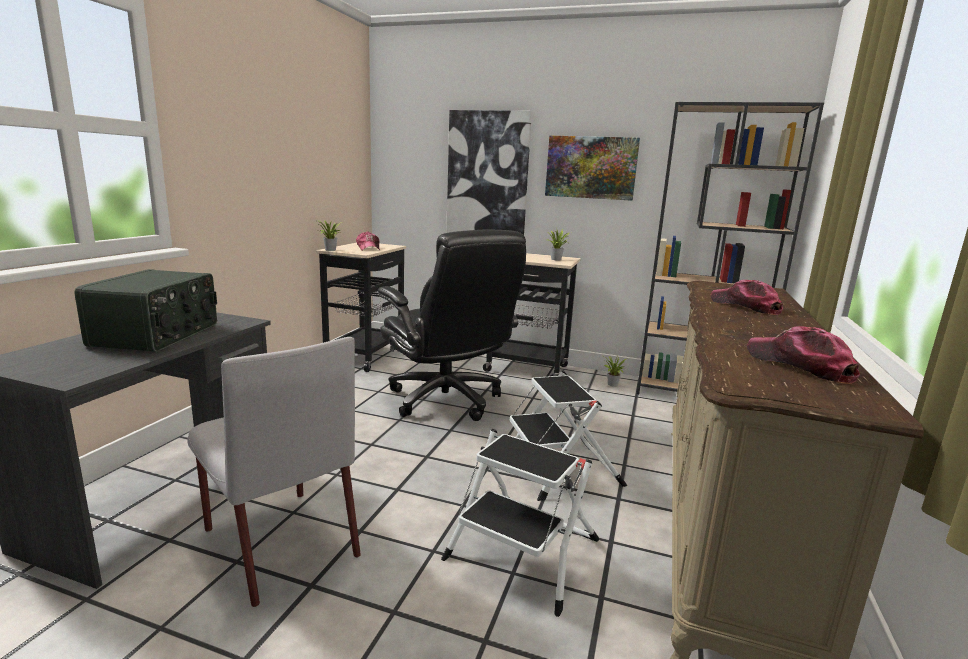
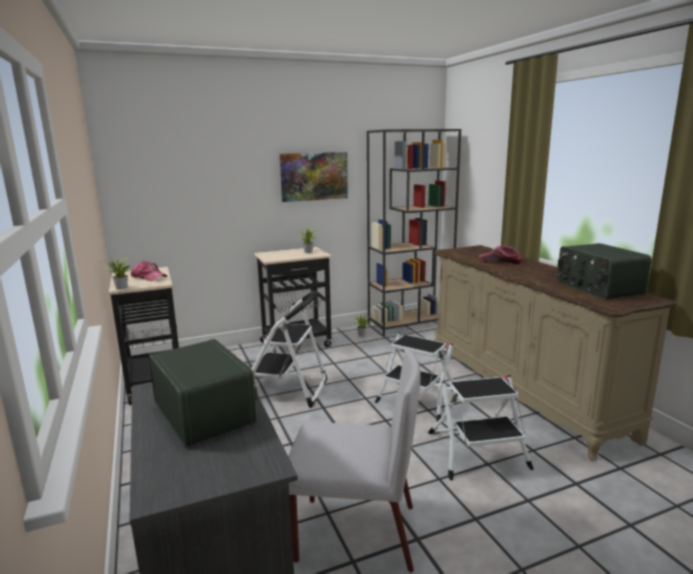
camera: 40 degrees left, 0 degrees up
black office chair [378,230,526,421] -> step ladder [251,291,327,408]
picture [446,110,532,235] -> none
cap [747,326,860,384] -> radio [557,243,652,299]

